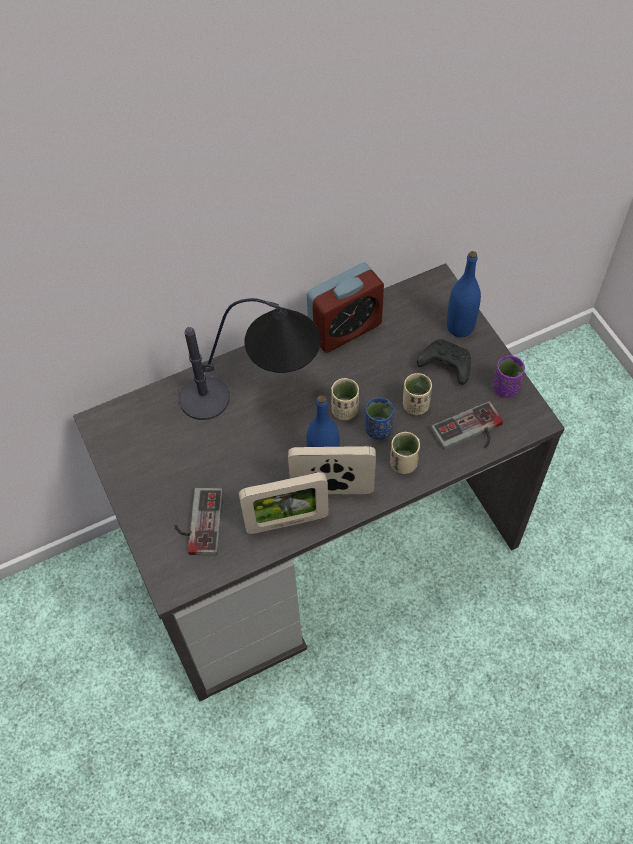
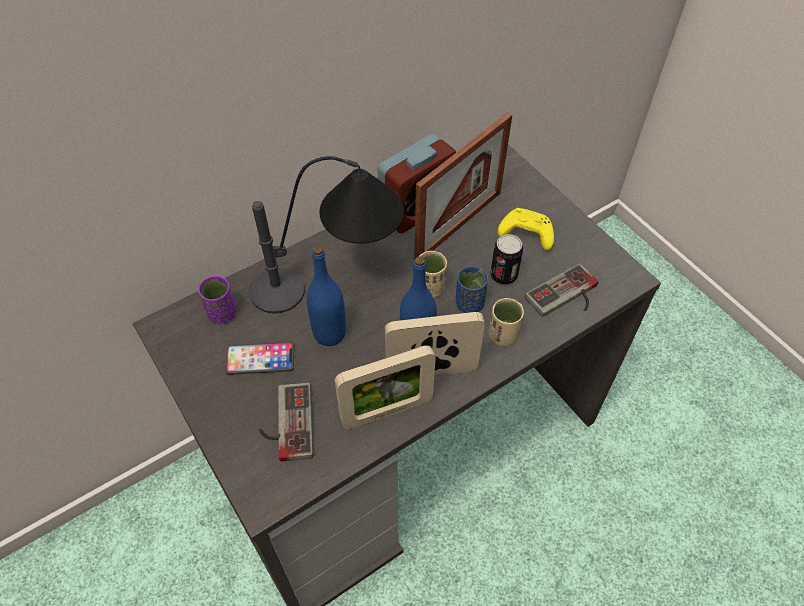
camera: 10 degrees left, 5 degrees down
beige cup [403,373,432,415] -> can [490,234,523,285]
black game controller [417,339,471,385] -> yellow game controller [498,208,554,251]
blue bottle [447,251,481,337] -> blue bottle moved to [307,246,346,346]
purple cup [493,355,525,398] -> purple cup moved to [198,276,237,323]
none -> phone [225,342,294,375]
none -> picture frame [414,113,512,260]

